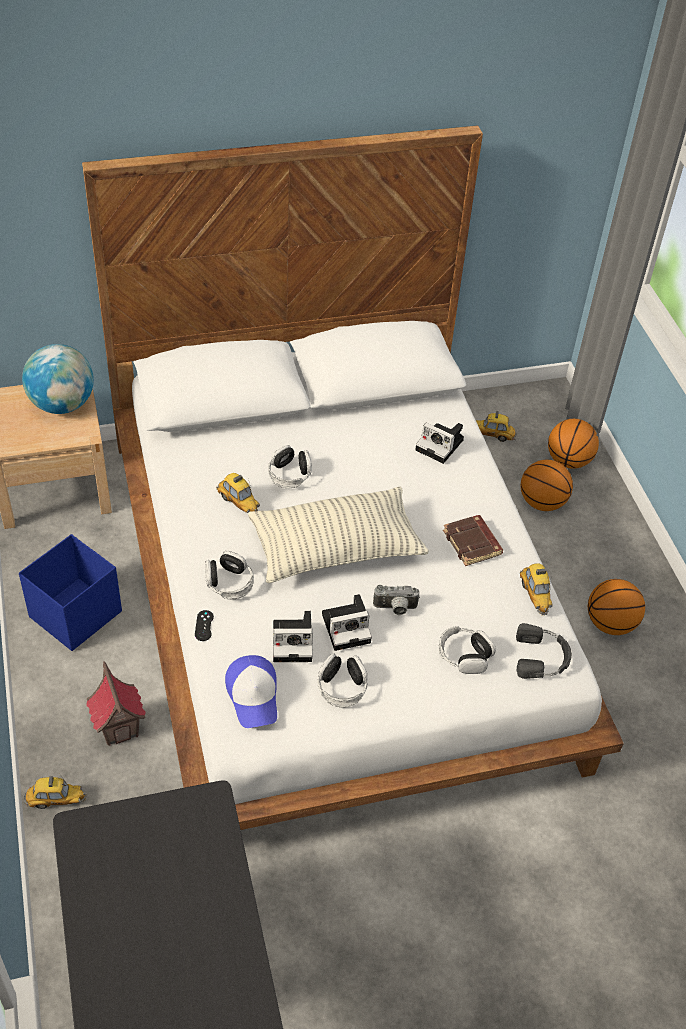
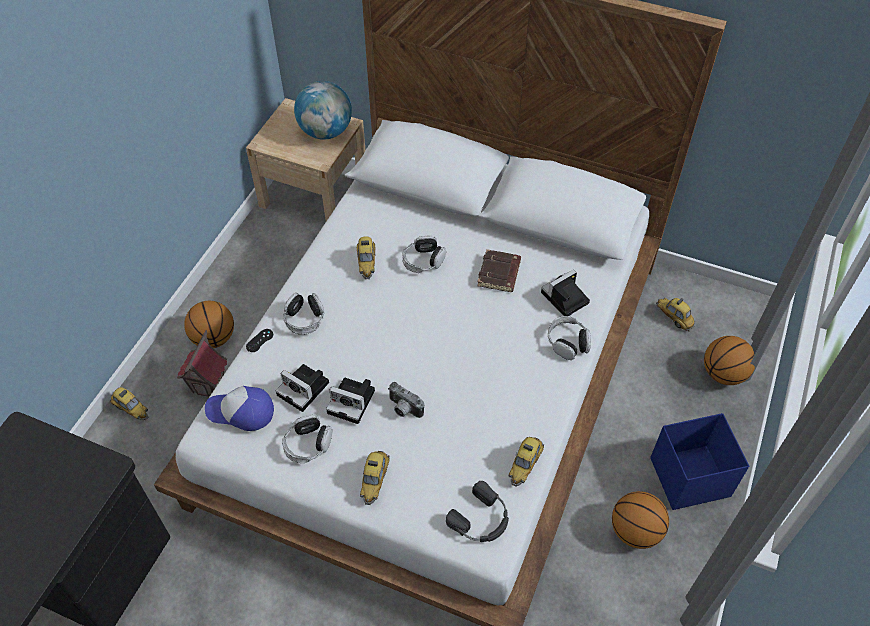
camera: 40 degrees right, 5 degrees up
blue storage box [19,534,122,651] -> blue storage box moved to [650,413,749,510]
cap [225,655,277,728] -> cap turned 75 degrees clockwise [205,386,274,431]
pillow [248,486,429,583] -> none
camera [415,423,464,464] -> camera turned 75 degrees clockwise [541,270,590,316]
headphones [439,626,496,674] -> headphones moved to [548,316,591,360]
brown book [443,515,503,566] -> brown book moved to [477,249,521,292]
basketball [521,459,573,511] -> basketball moved to [184,301,234,348]
none -> toy car [360,451,389,505]

